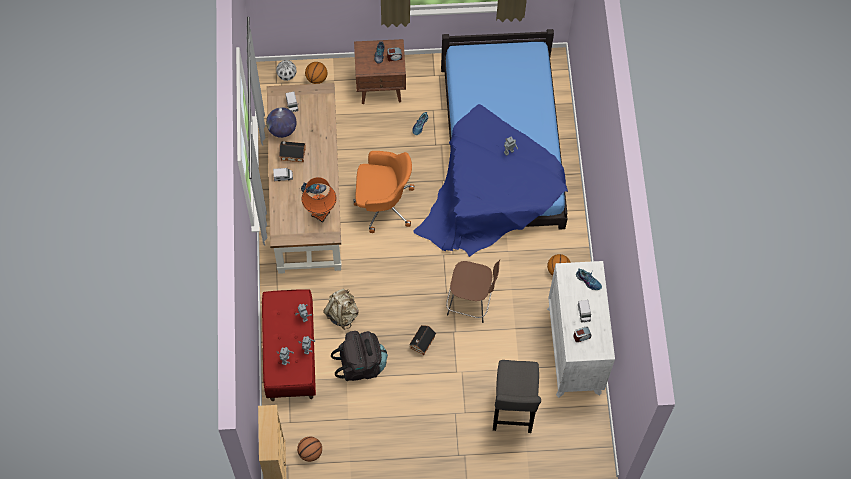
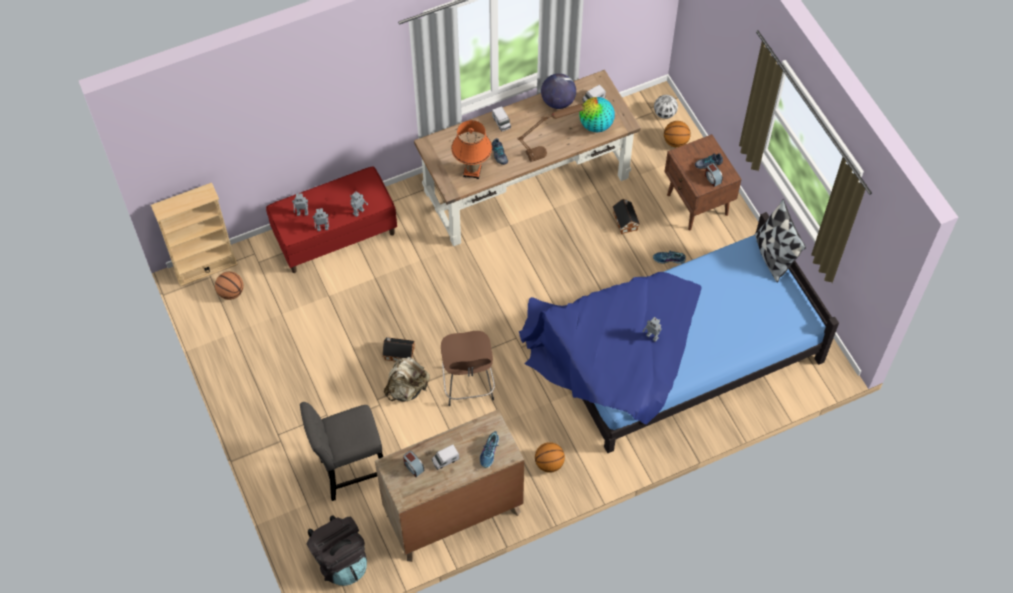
camera: 70 degrees right, 5 degrees down
toy house [279,141,306,162] -> toy house moved to [612,199,640,234]
beige backpack [323,289,359,330] -> beige backpack moved to [384,357,430,402]
black backpack [331,331,388,381] -> black backpack moved to [306,515,367,586]
orange office chair [353,151,414,233] -> none
white dresser [547,261,615,398] -> brown dresser [375,409,524,562]
none -> brown table lamp [517,104,585,162]
none -> globe [579,97,615,132]
none -> pillow [755,199,806,282]

